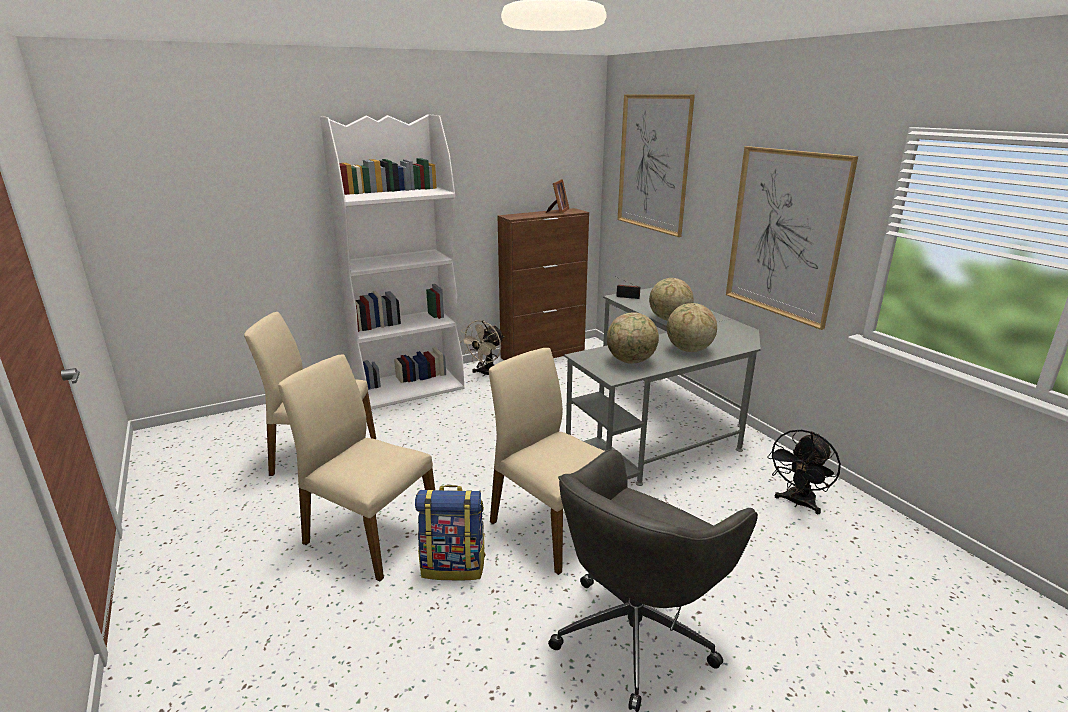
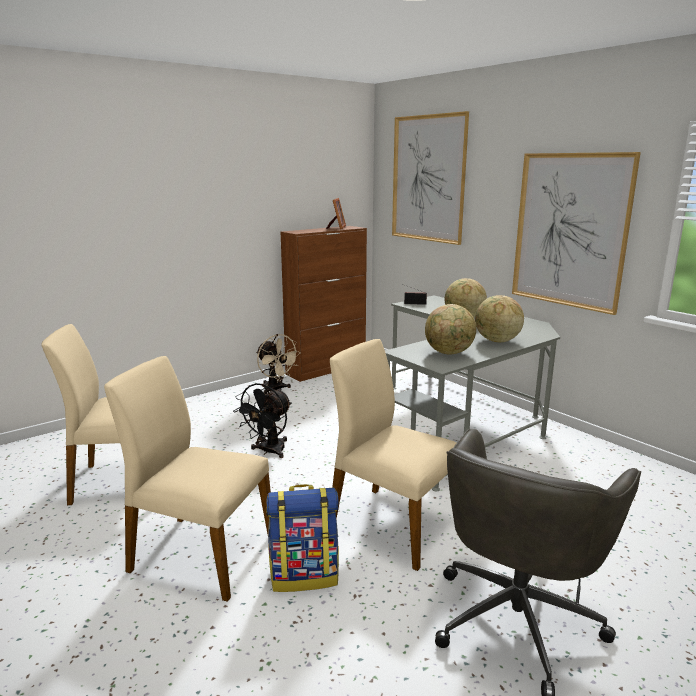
camera: 10 degrees left, 5 degrees down
white bookcase [320,114,464,409] -> none
beige fan [460,320,504,376] -> beige fan turned 60 degrees counterclockwise [257,334,301,394]
black fan [767,430,841,514] -> black fan moved to [233,383,292,458]

